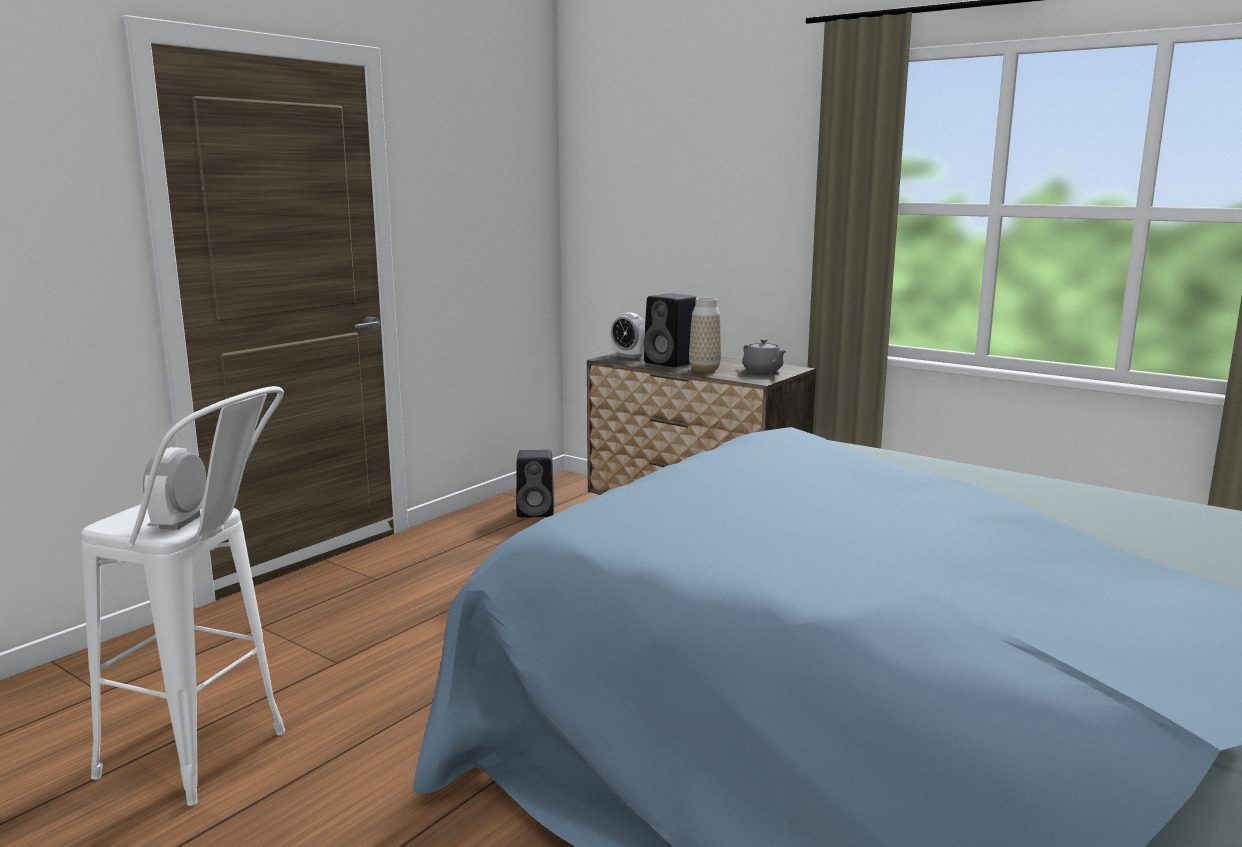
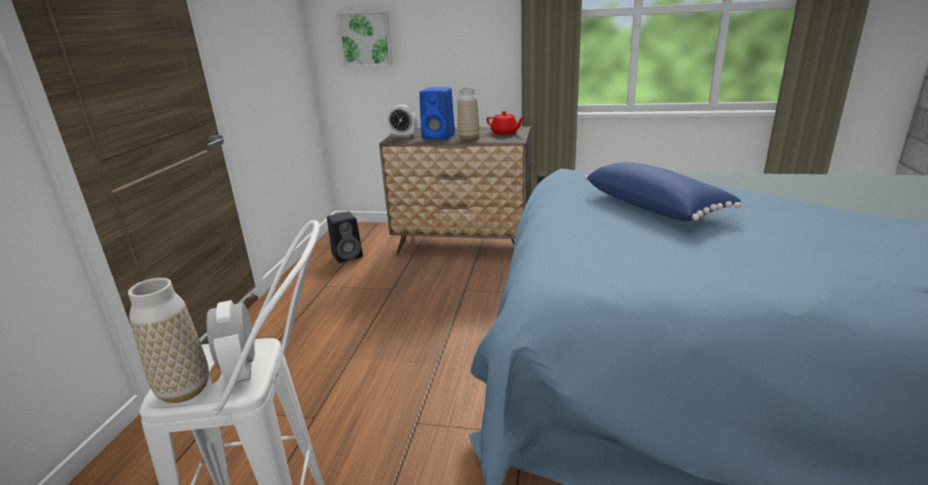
camera: 25 degrees left, 10 degrees up
black speaker [644,293,696,367] -> blue speaker [419,87,455,140]
grey teapot [742,339,786,373] -> red teapot [486,111,524,135]
none -> vase [128,278,209,403]
none -> picture [337,11,393,67]
none -> blue pillow [585,162,741,221]

